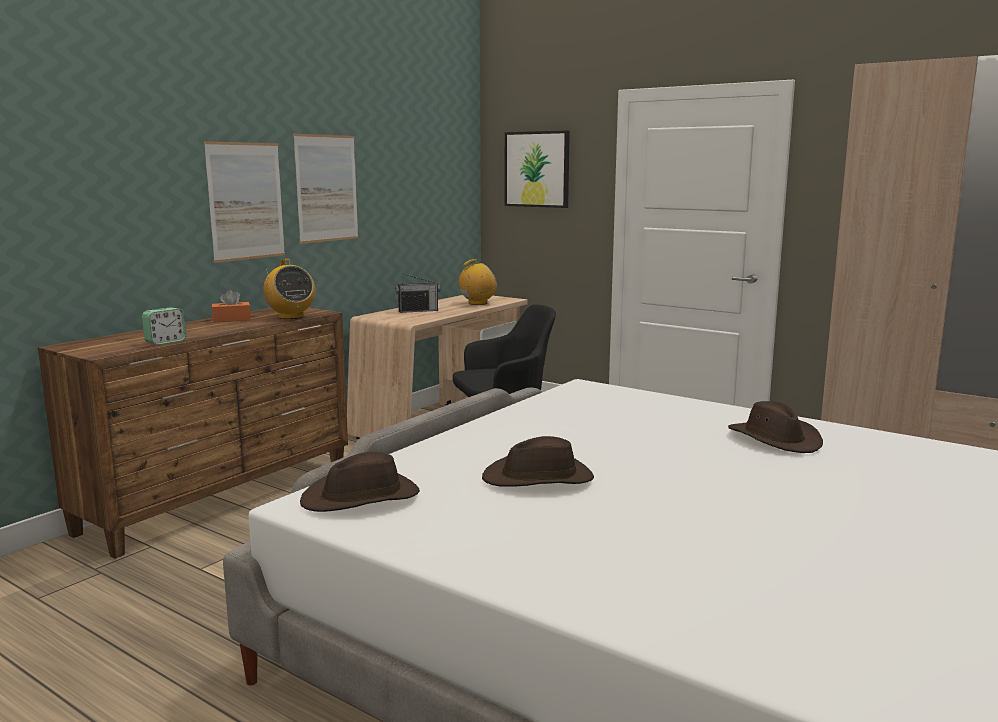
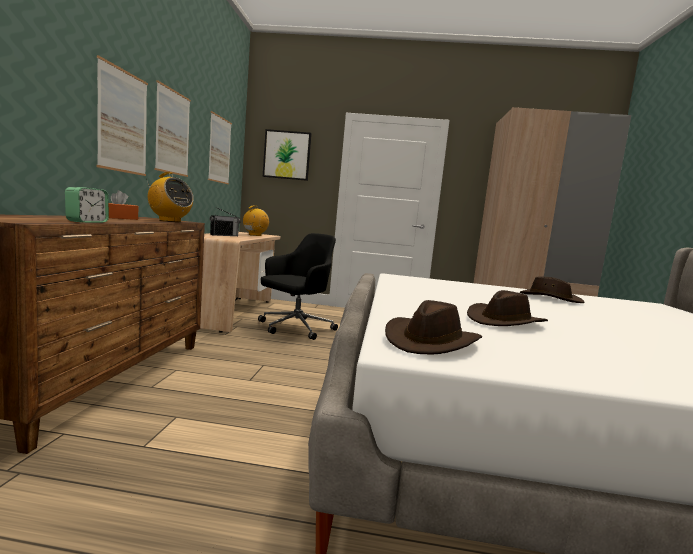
camera: 30 degrees left, 5 degrees down
none -> picture [208,111,232,184]

